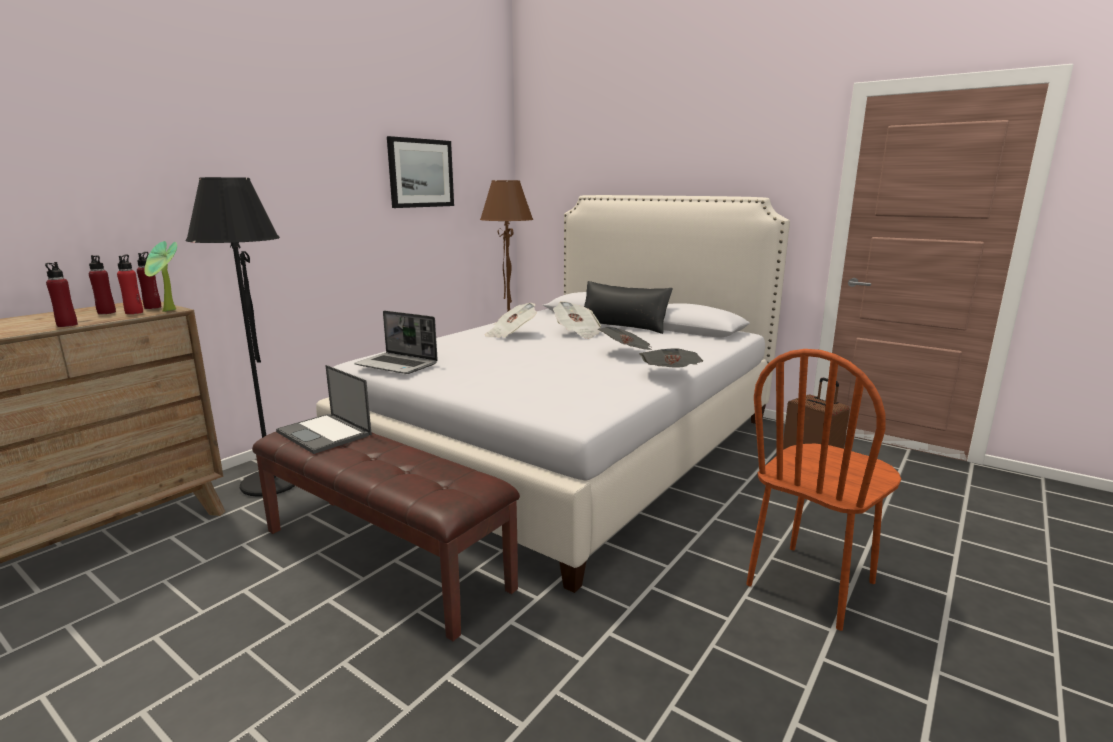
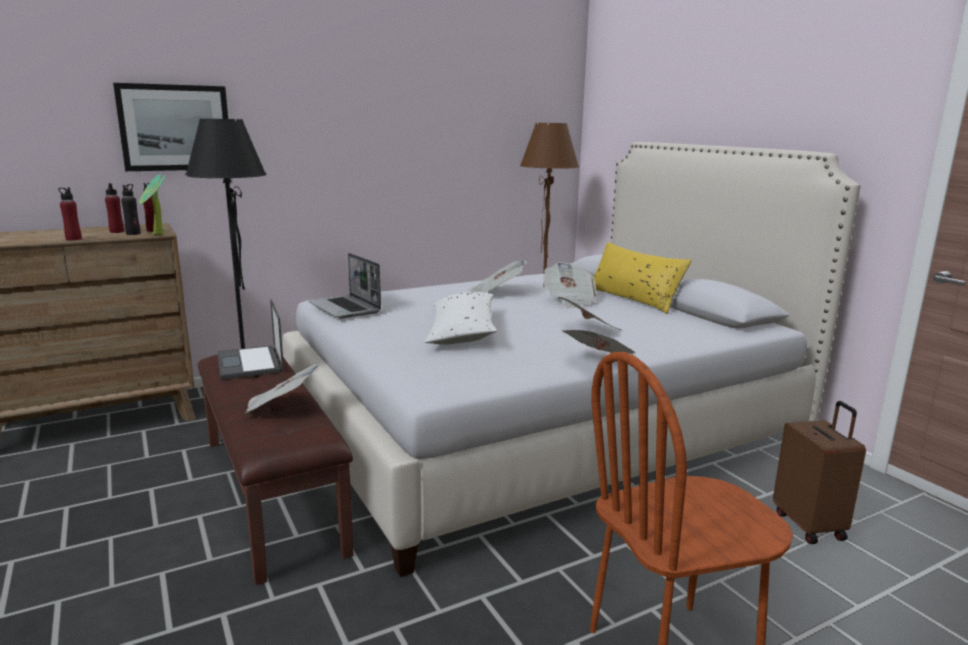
camera: 25 degrees right, 0 degrees up
red bottle [117,255,143,314] -> black bottle [121,184,141,235]
picture [387,136,454,208] -> picture moved to [113,83,228,171]
black pillow [584,281,673,334] -> yellow pillow [594,242,692,314]
none -> newspaper [244,364,320,414]
none -> white pillow [425,292,497,345]

